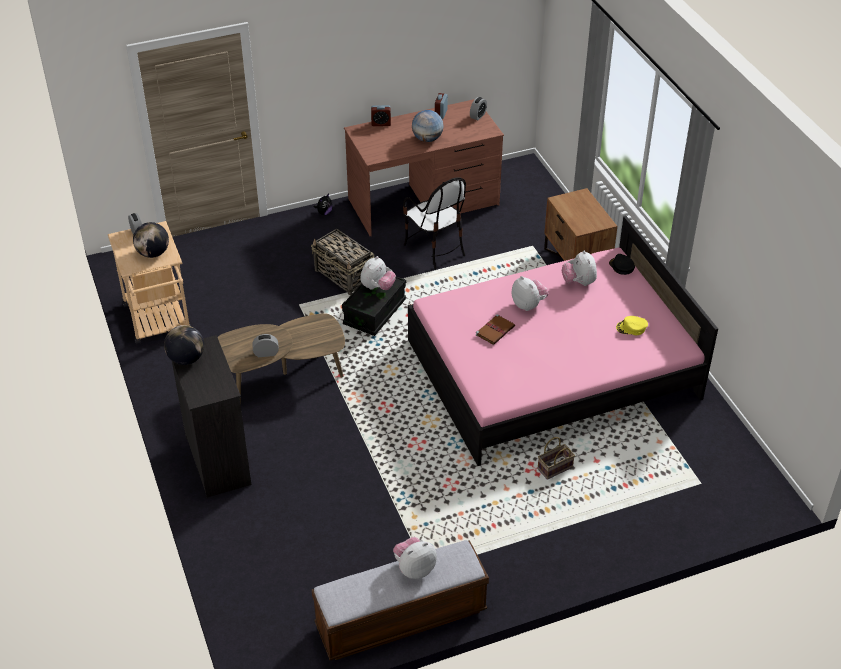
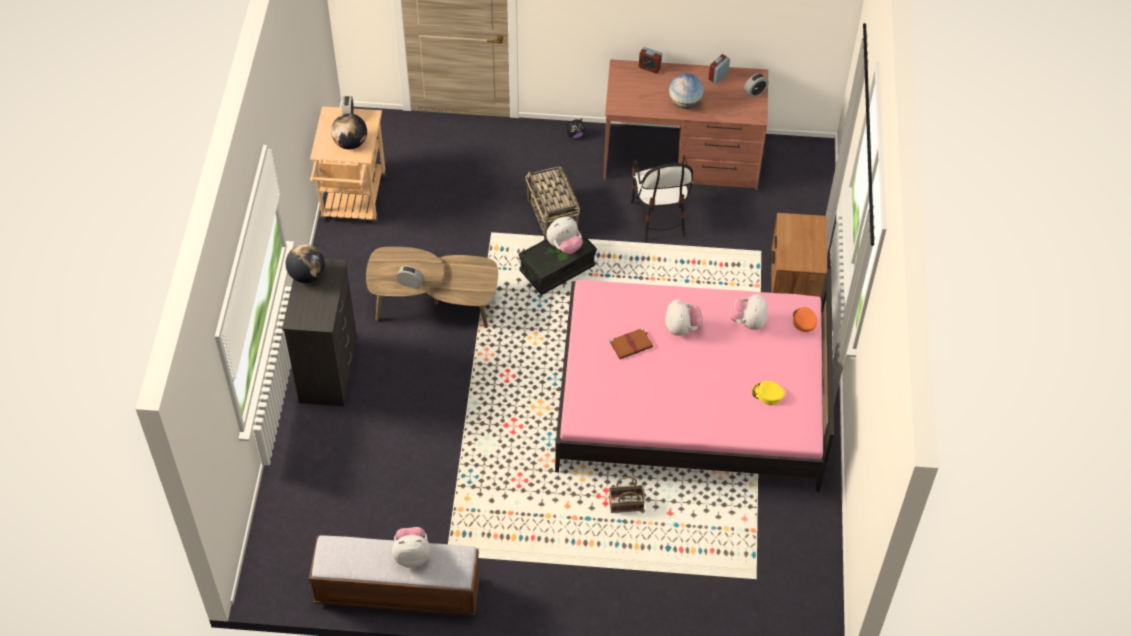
camera: 25 degrees right, 10 degrees up
black cap [609,254,635,275] -> orange cap [793,307,817,332]

